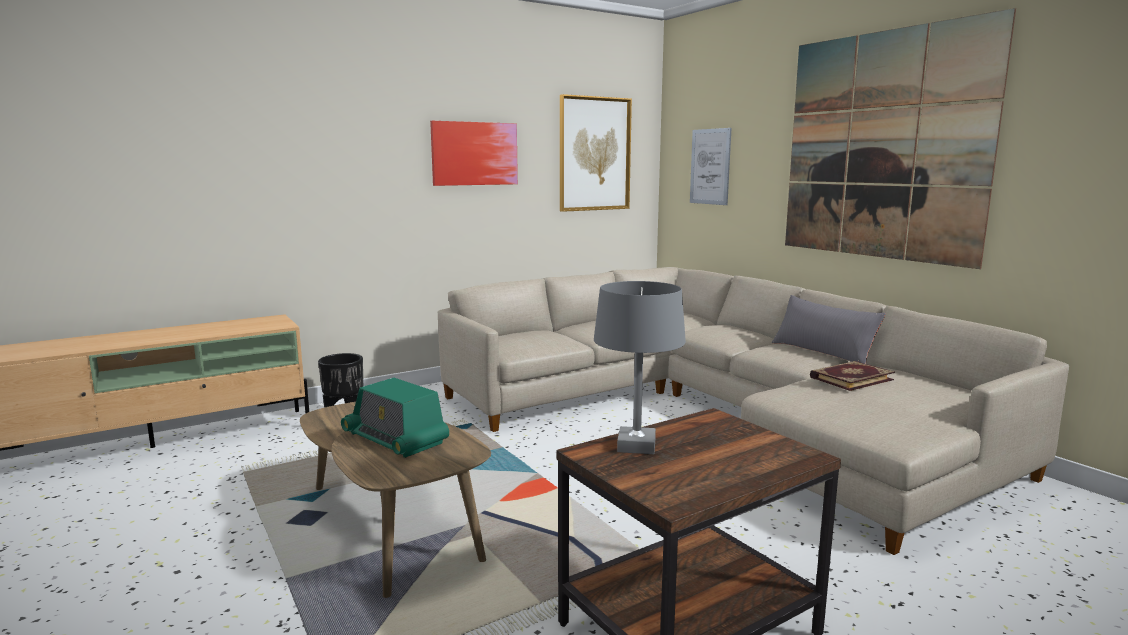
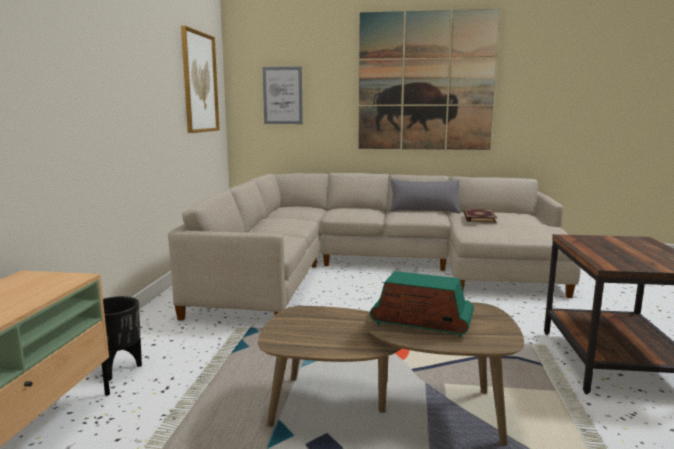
camera: 50 degrees left, 0 degrees up
radio [341,378,449,458] -> radio turned 150 degrees counterclockwise [370,271,474,337]
picture [430,121,518,186] -> none
grey table lamp [594,281,686,454] -> none

